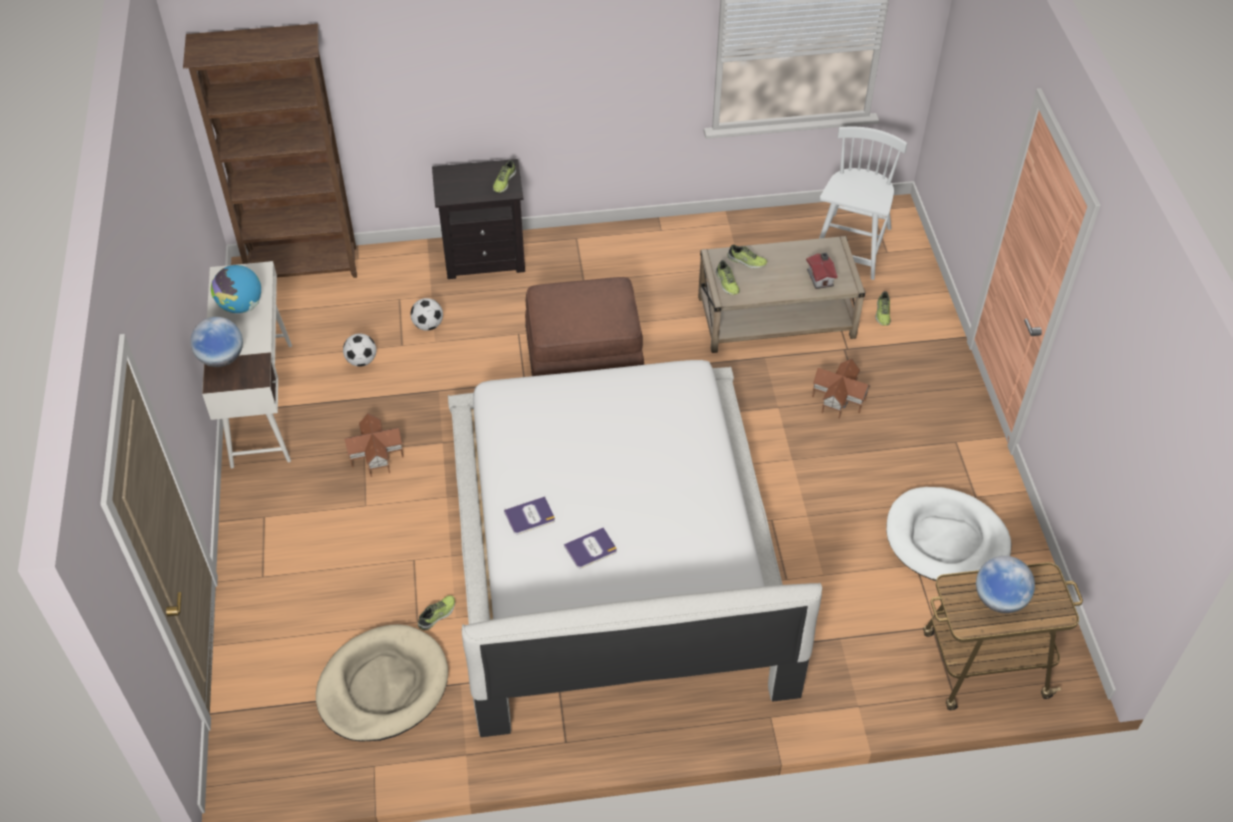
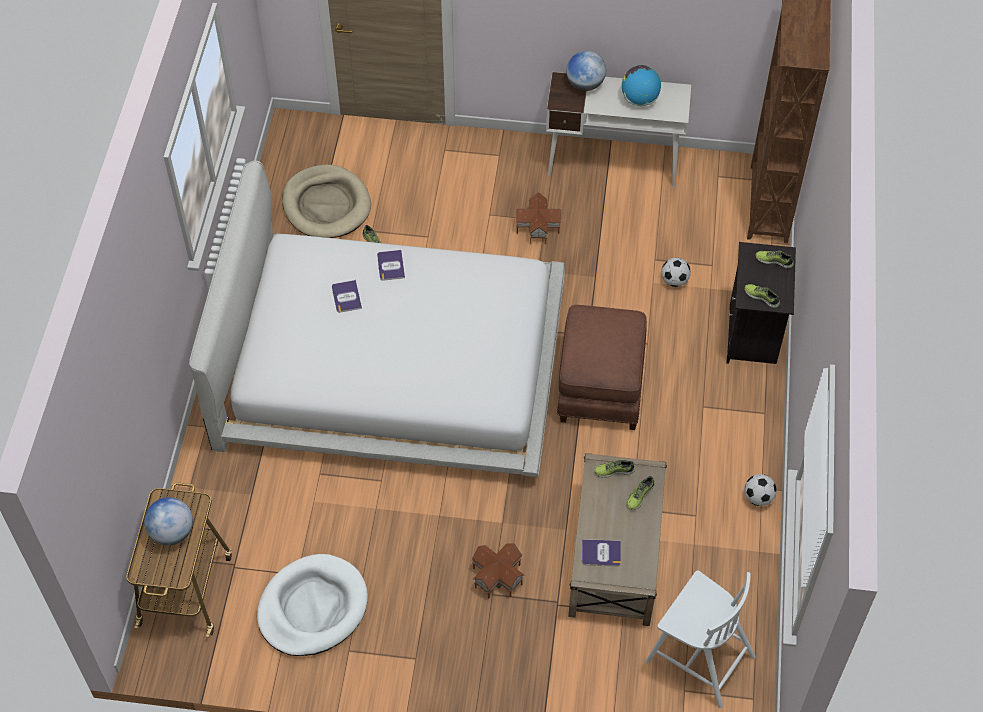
camera: 105 degrees right, 5 degrees up
football [343,333,376,367] -> football moved to [744,474,777,506]
toy house [806,253,838,289] -> book [582,539,621,566]
shoe [875,291,891,326] -> shoe moved to [756,251,794,268]

